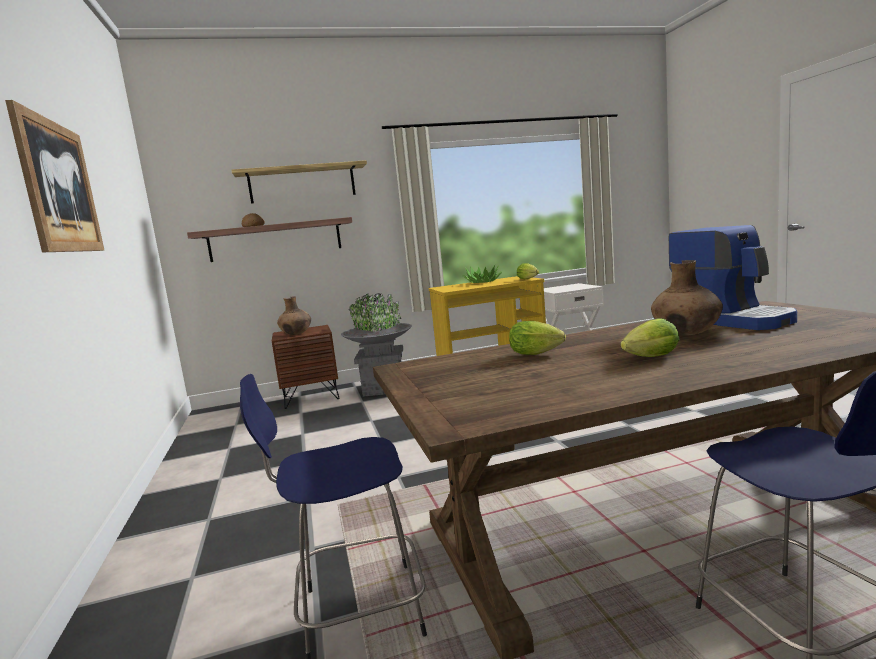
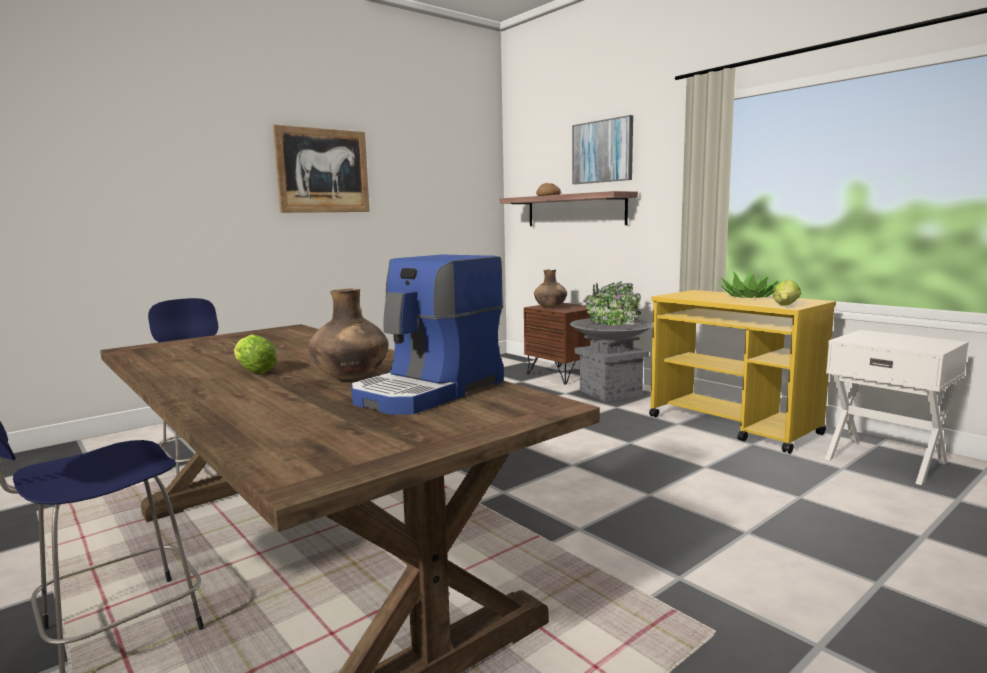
camera: 65 degrees right, 0 degrees up
shelf [231,160,367,203] -> picture [572,115,633,184]
lettuce [509,321,566,355] -> none

